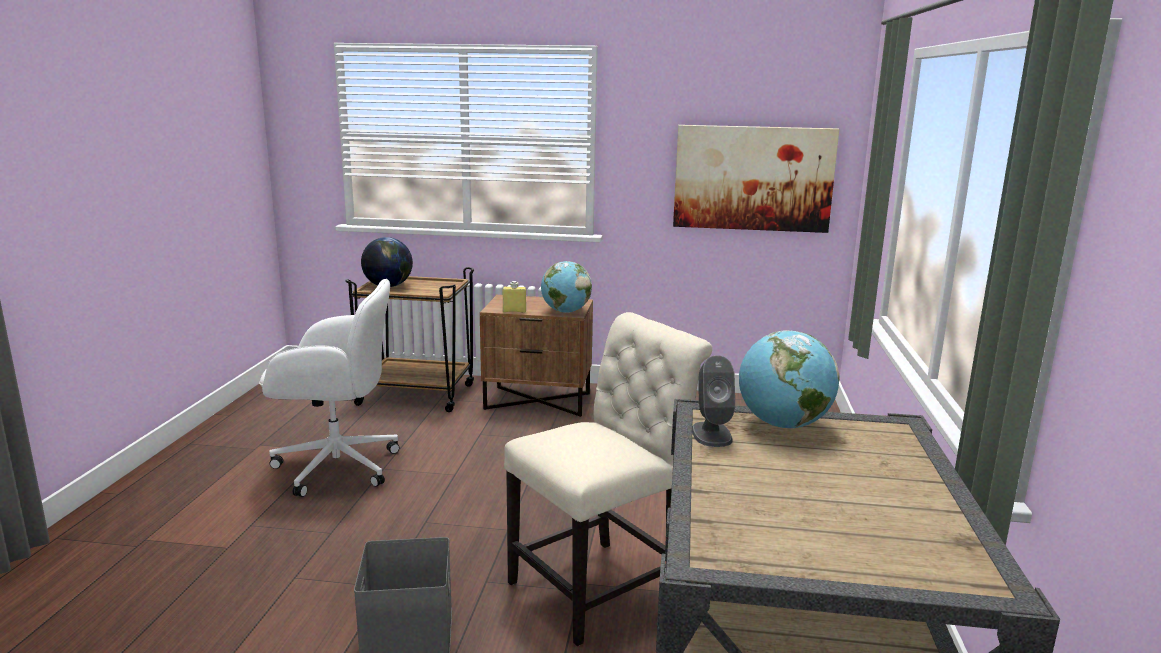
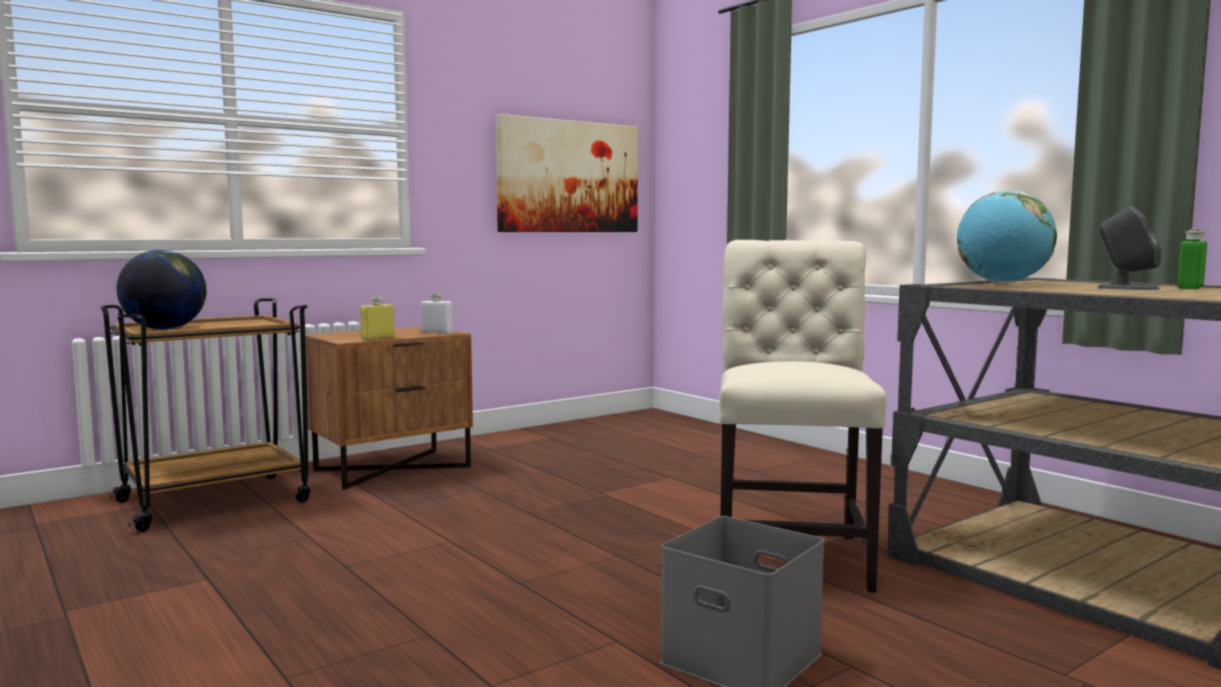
camera: 45 degrees left, 10 degrees down
white office chair [259,279,399,497] -> none
globe [541,261,592,313] -> white bottle [420,293,453,334]
grey speaker [692,355,735,447] -> grey speaker moved to [1097,205,1161,290]
none -> green bottle [1177,229,1207,289]

